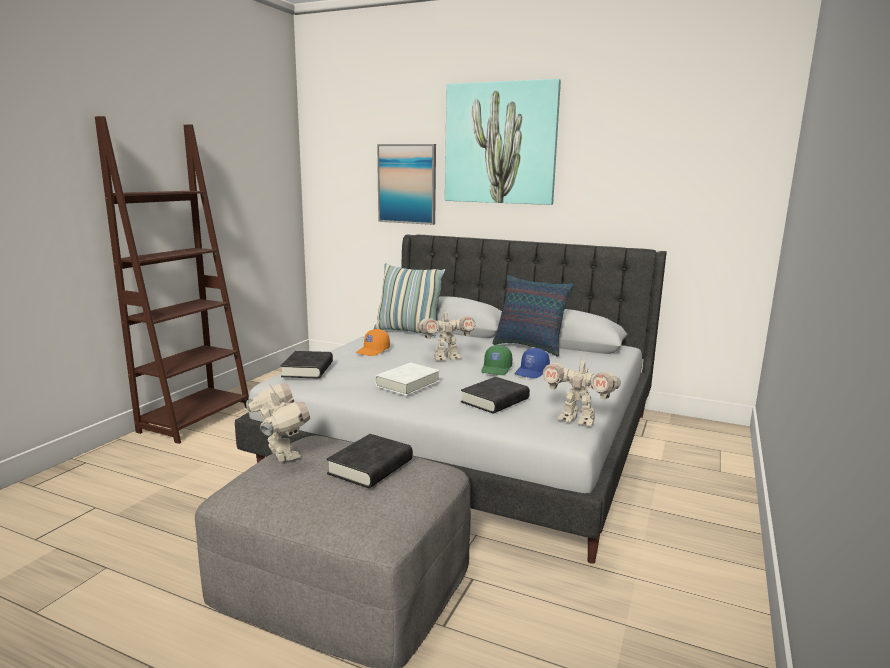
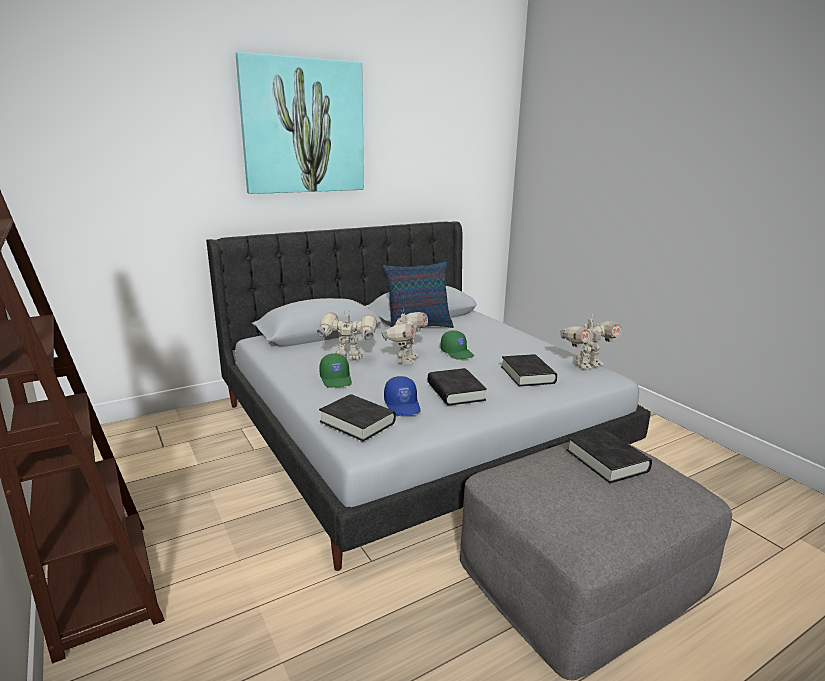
camera: 55 degrees left, 5 degrees up
toy robot [246,383,310,462] -> toy robot moved to [317,311,377,361]
orange cap [356,329,390,356] -> green cap [319,353,352,388]
pillow [374,263,445,336] -> none
white book [375,363,440,396] -> black book [428,368,487,406]
picture [377,144,436,225] -> none
blue cap [515,348,550,378] -> blue cap moved to [384,376,421,416]

